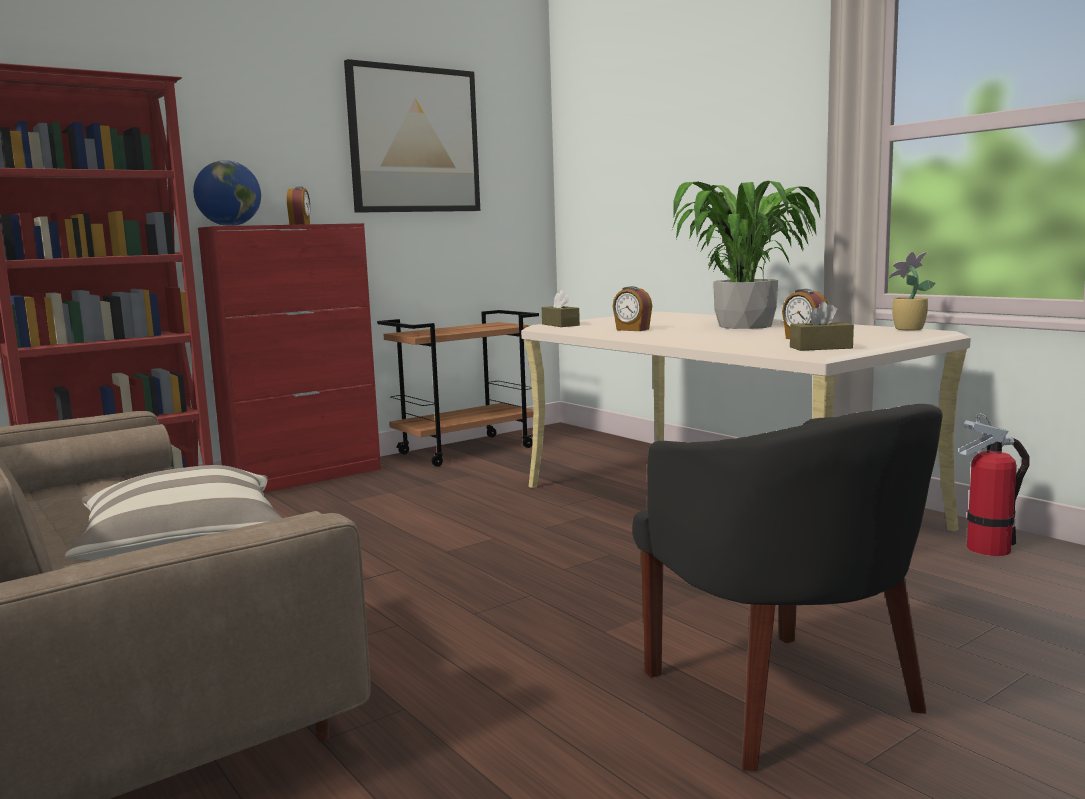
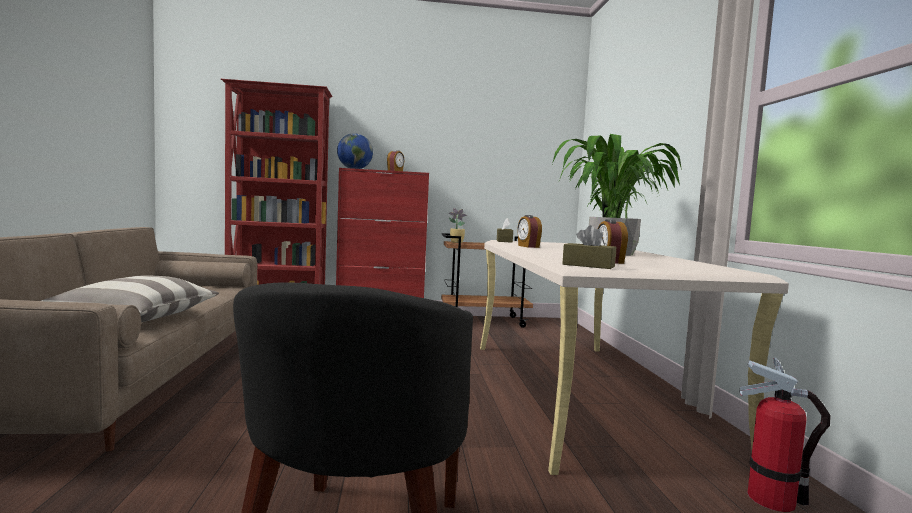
camera: 30 degrees right, 5 degrees down
picture [344,59,480,213] -> none
potted plant [889,252,935,331] -> potted plant moved to [448,208,467,243]

